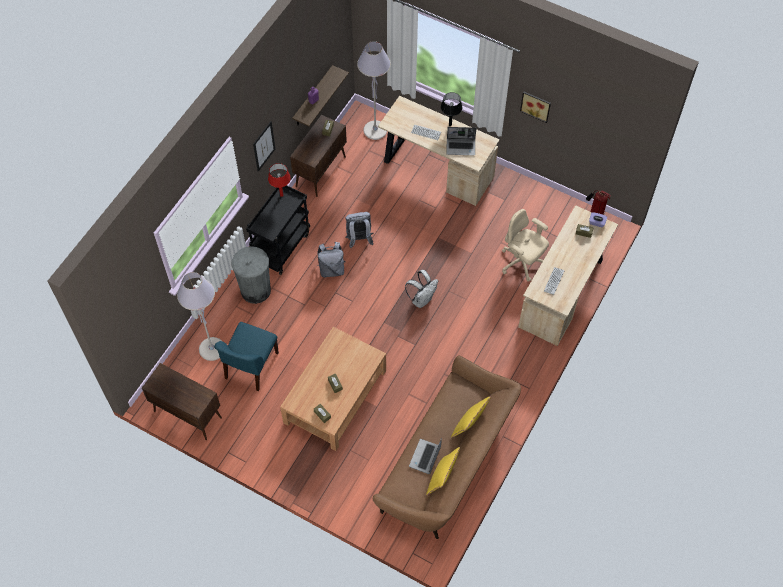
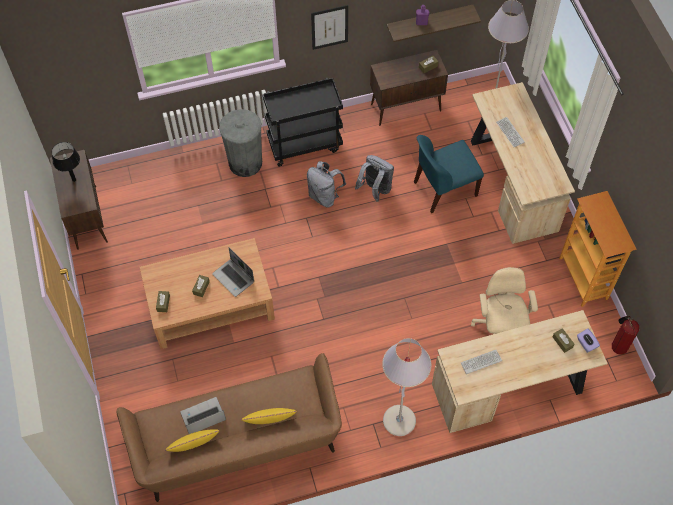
camera: 45 degrees right, 0 degrees up
grey floor lamp [177,272,222,361] -> grey floor lamp moved to [382,338,431,436]
blue chair [214,322,279,391] -> blue chair moved to [414,135,484,213]
red table lamp [268,163,291,197] -> none
white backpack [405,270,439,308] -> none
black table lamp [441,92,462,126] -> black table lamp moved to [52,142,80,182]
laptop [446,127,476,155] -> laptop moved to [212,247,254,297]
picture [520,92,551,123] -> none
none -> bookcase [559,191,637,307]

